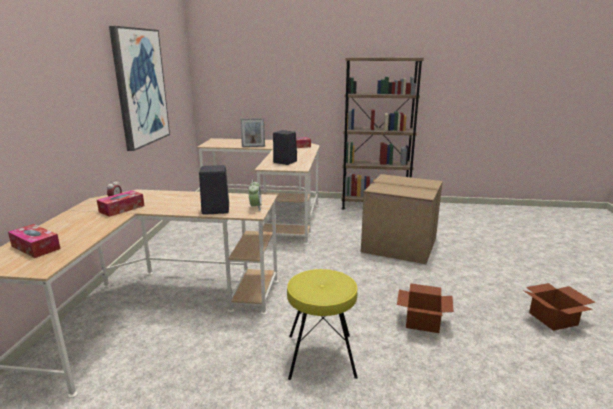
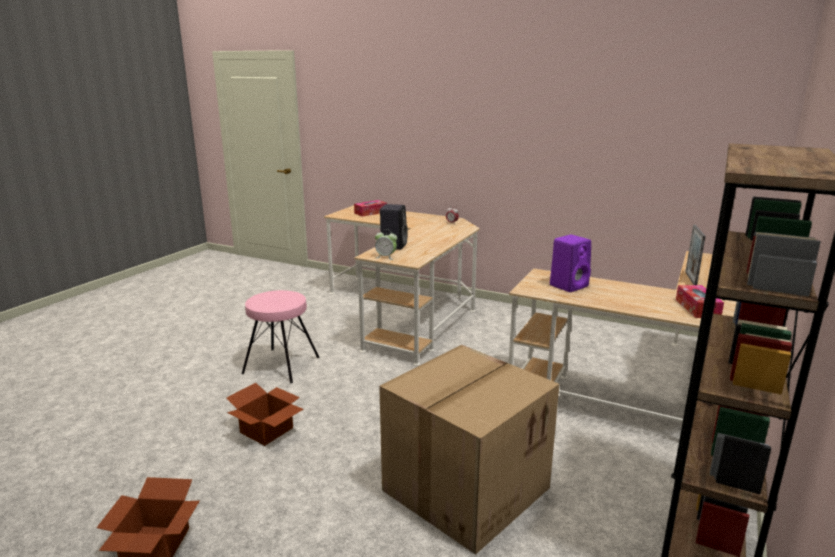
camera: 110 degrees right, 0 degrees up
tissue box [97,190,144,217] -> none
picture [109,26,170,151] -> none
black speaker [273,130,297,165] -> purple speaker [550,235,591,292]
yellow stool [287,269,358,380] -> pink stool [241,290,320,383]

